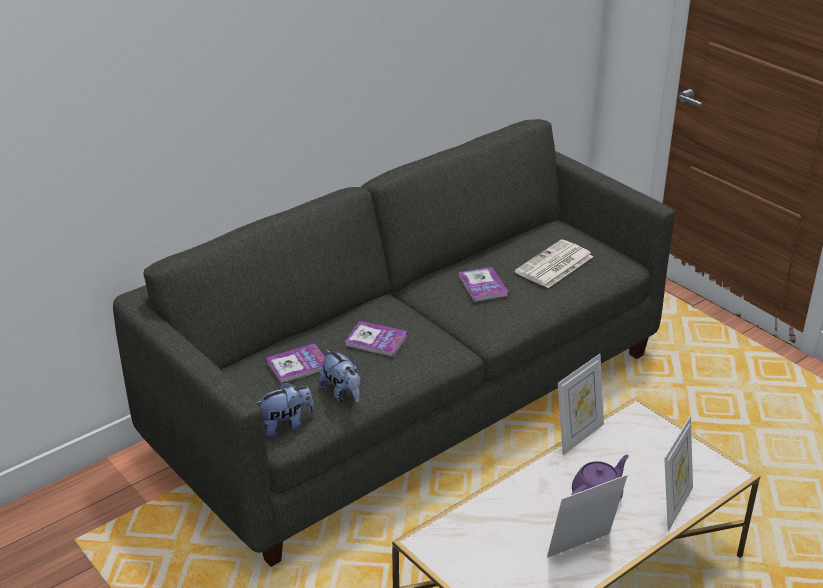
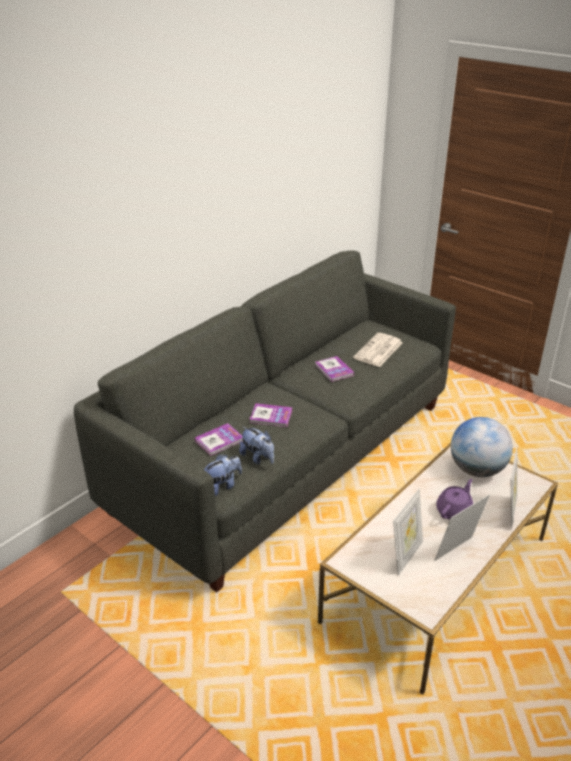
camera: 10 degrees left, 0 degrees up
picture frame [558,354,604,455] -> picture frame moved to [393,488,423,576]
none -> globe [451,417,513,477]

